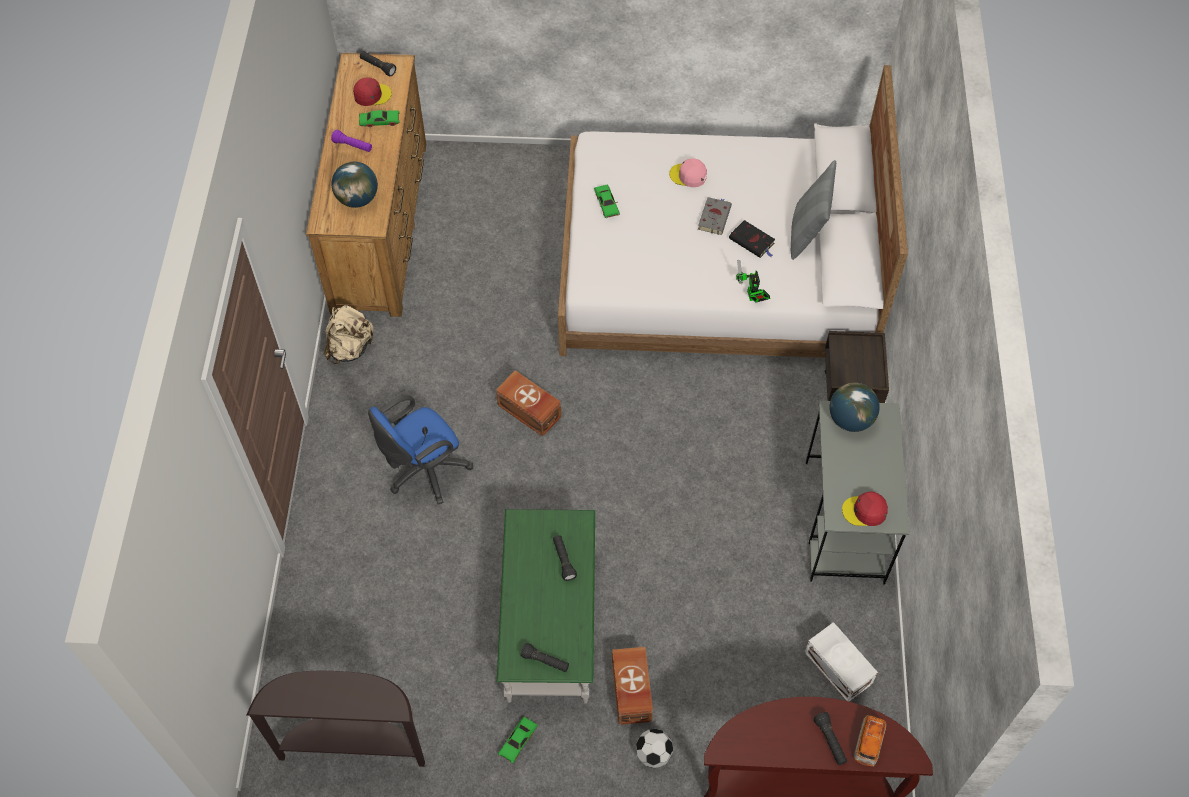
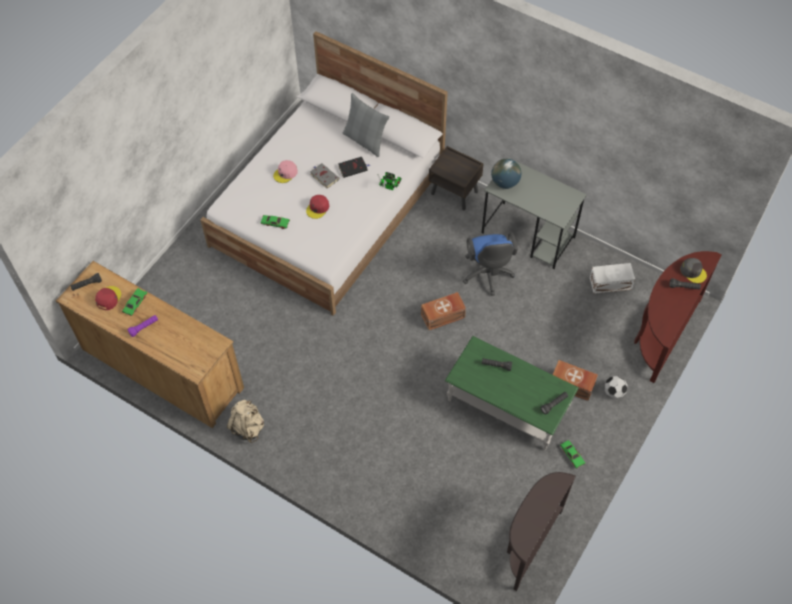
camera: 60 degrees left, 0 degrees up
globe [331,162,378,208] -> none
blue office chair [368,395,473,505] -> blue office chair moved to [463,232,518,296]
brown storage box [496,370,561,437] -> brown storage box moved to [421,292,466,330]
red cap [842,492,888,526] -> red cap moved to [306,195,329,219]
toy car [854,715,886,767] -> grey cap [680,258,707,283]

